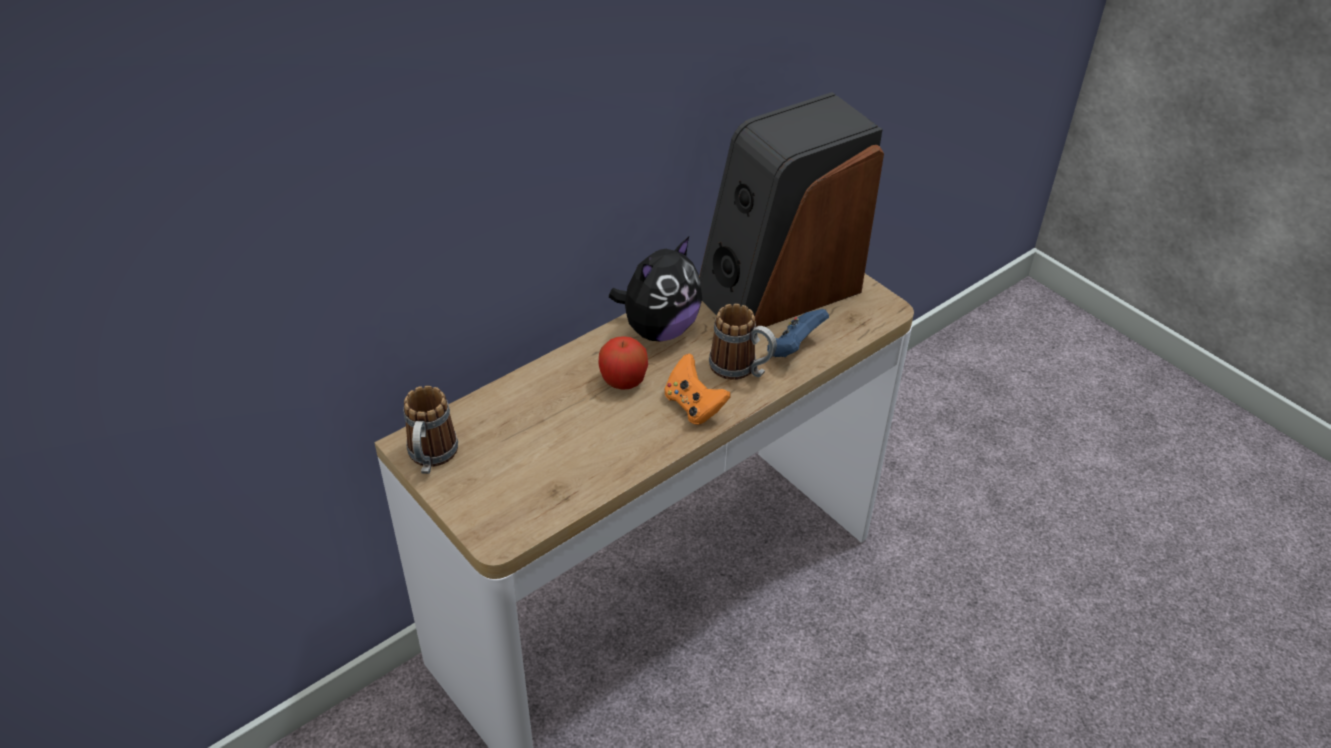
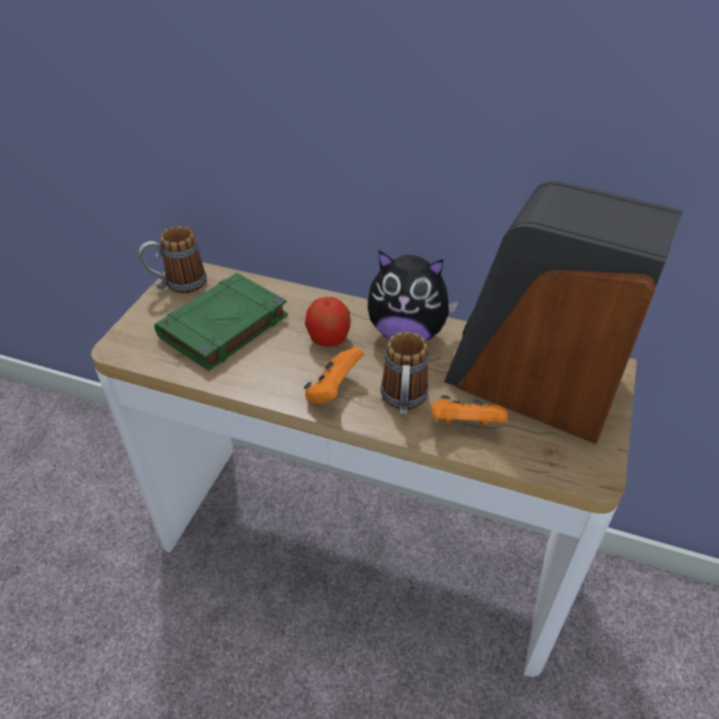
camera: 60 degrees right, 0 degrees up
blue game controller [767,309,829,357] -> orange game controller [431,395,508,427]
none -> green book [154,273,288,371]

